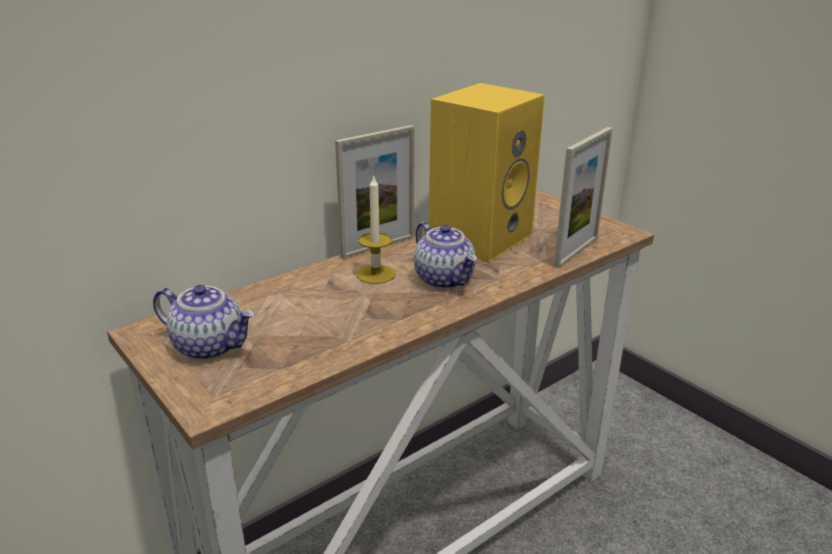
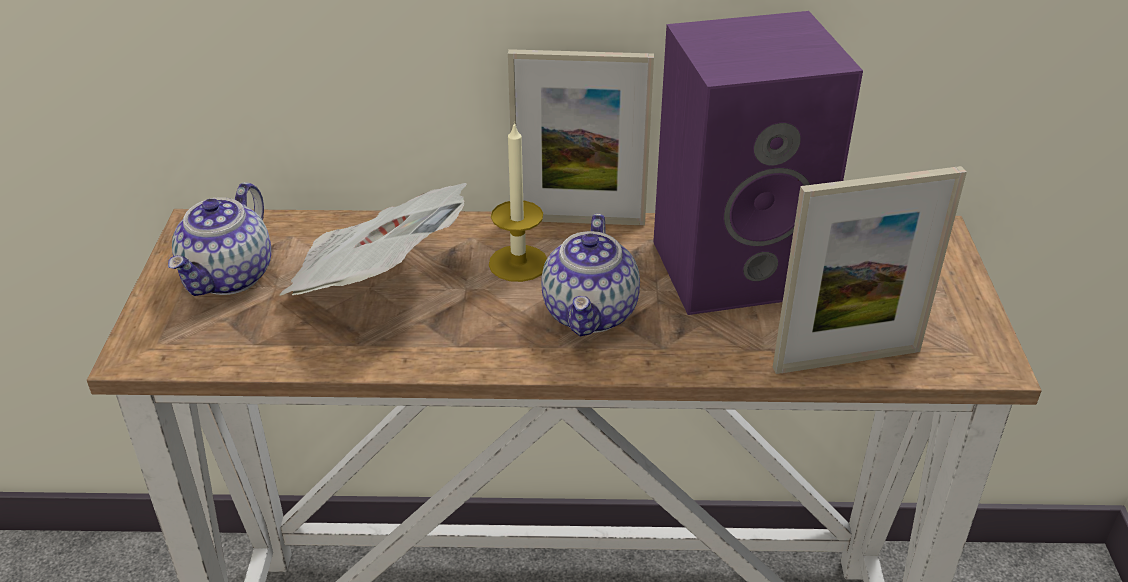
camera: 40 degrees right, 10 degrees up
teapot [153,285,255,360] -> teapot turned 45 degrees clockwise [168,182,271,296]
yellow speaker [429,83,545,263] -> purple speaker [653,11,863,315]
none -> newspaper [280,183,467,296]

